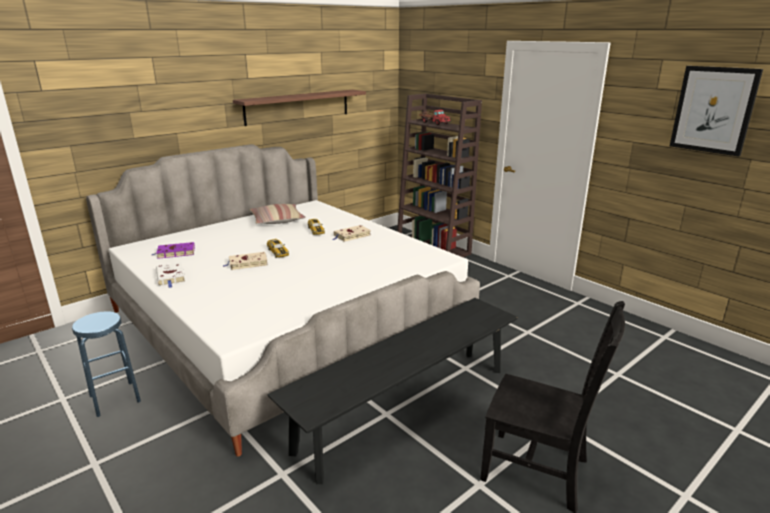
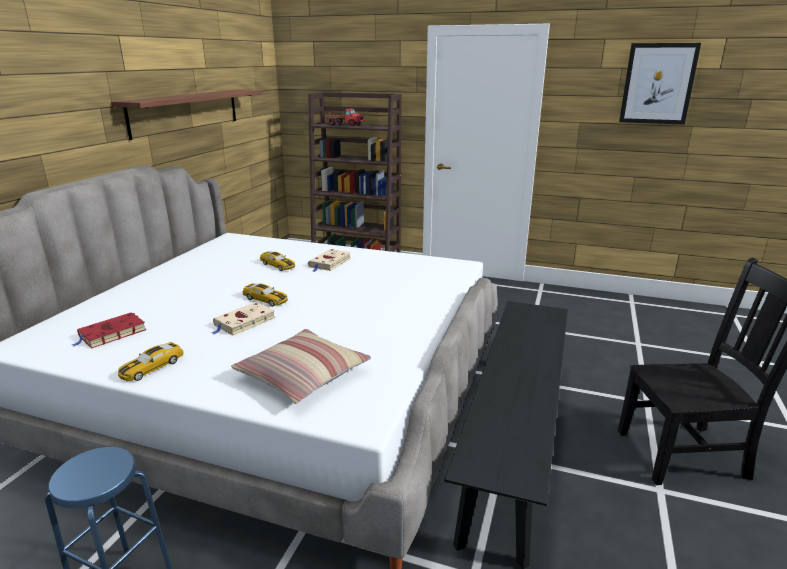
camera: 30 degrees left, 0 degrees up
purple book [152,242,195,259] -> red book [72,312,146,349]
white book [156,262,185,288] -> toy car [118,342,184,381]
pillow [249,204,306,224] -> pillow moved to [231,329,371,404]

